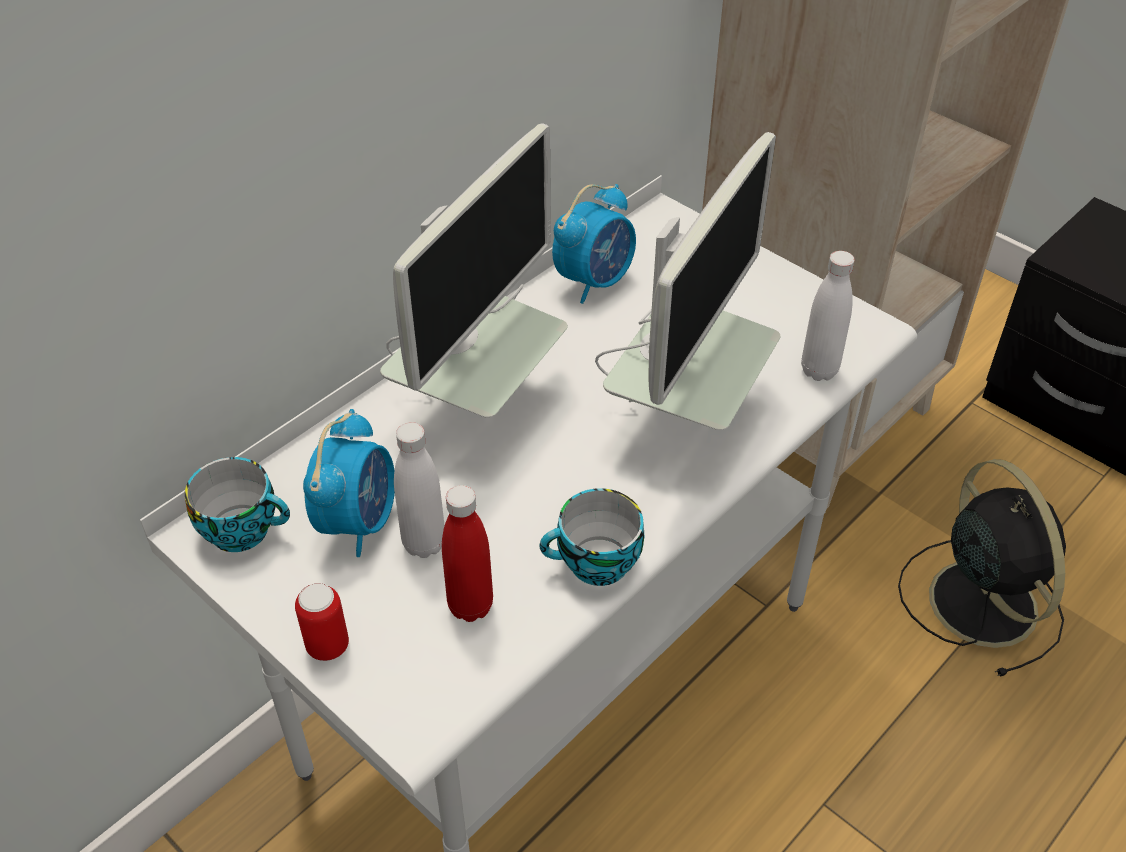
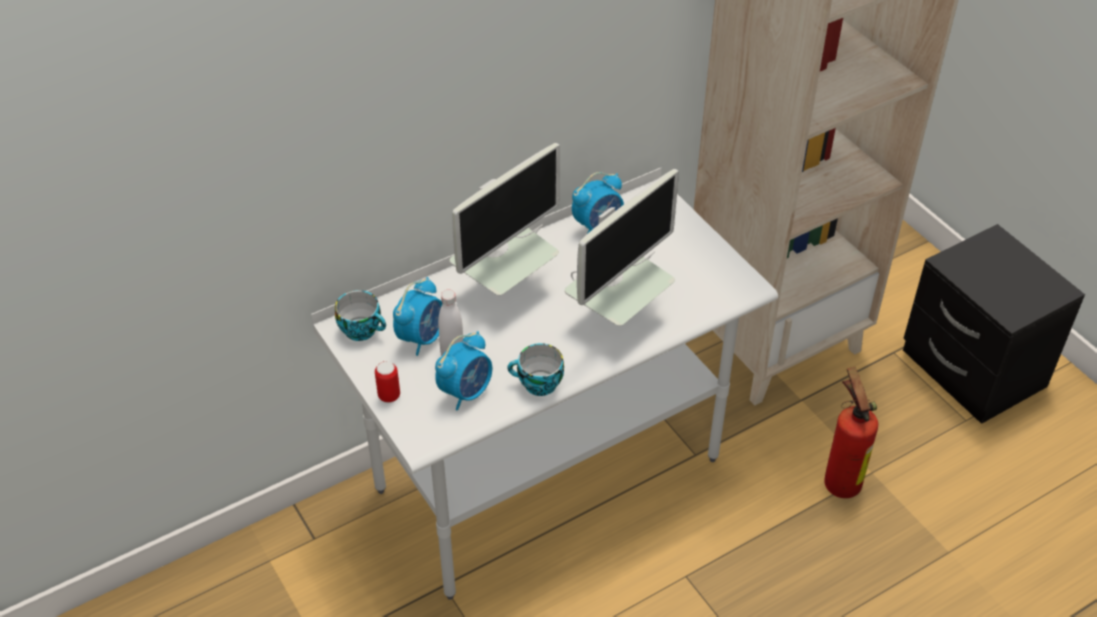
camera: 15 degrees right, 0 degrees up
red bottle [442,485,493,622] -> alarm clock [435,331,492,411]
white bottle [801,251,855,381] -> none
black fan [898,459,1066,677] -> fire extinguisher [824,367,878,498]

